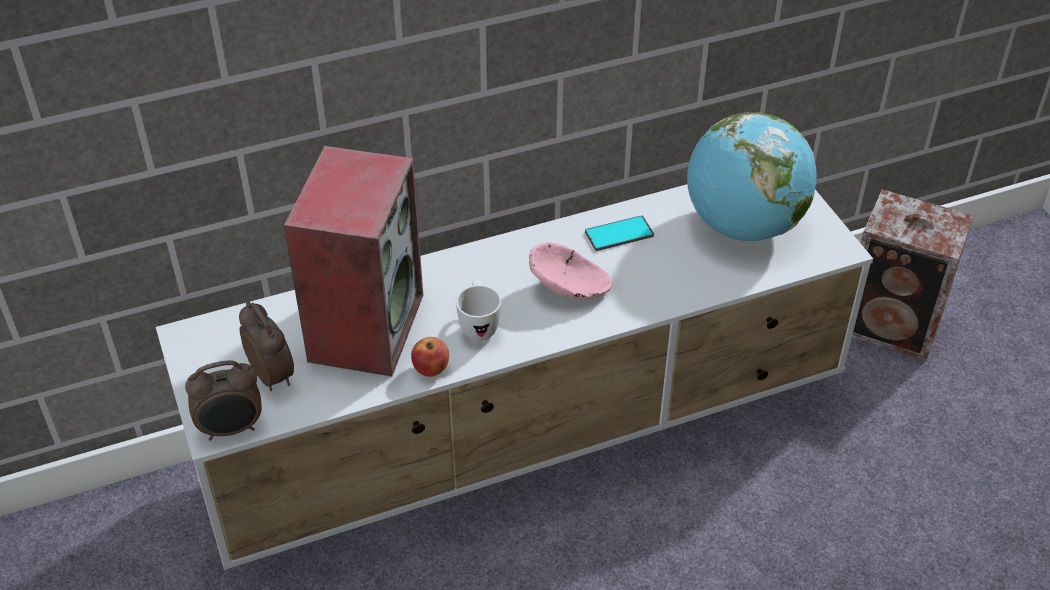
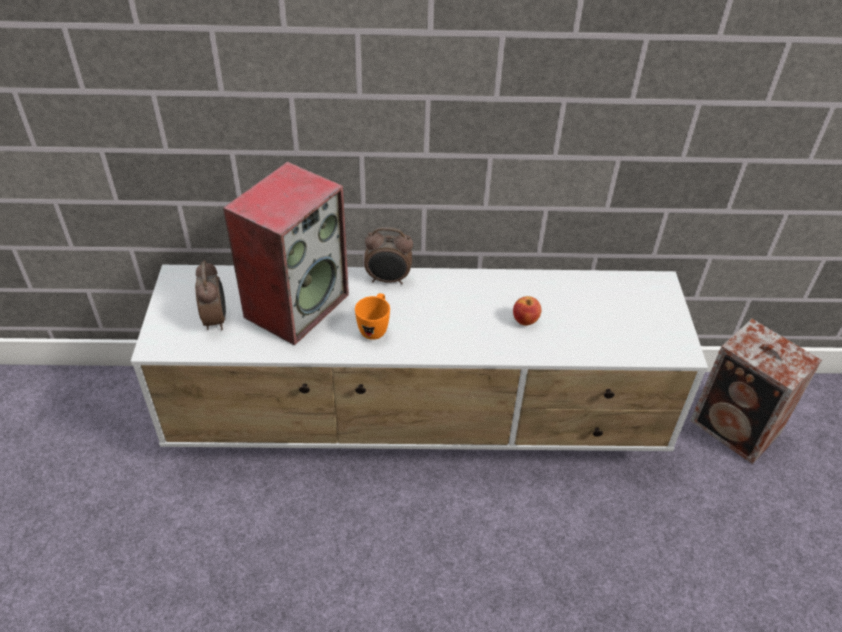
camera: 20 degrees right, 0 degrees up
alarm clock [185,360,262,441] -> alarm clock moved to [364,227,413,285]
apple [411,337,449,377] -> apple moved to [513,296,541,326]
white mug [456,280,501,341] -> orange mug [355,293,390,340]
pink bowl [529,243,612,299] -> none
phone [585,215,654,251] -> none
globe [687,112,816,241] -> none

